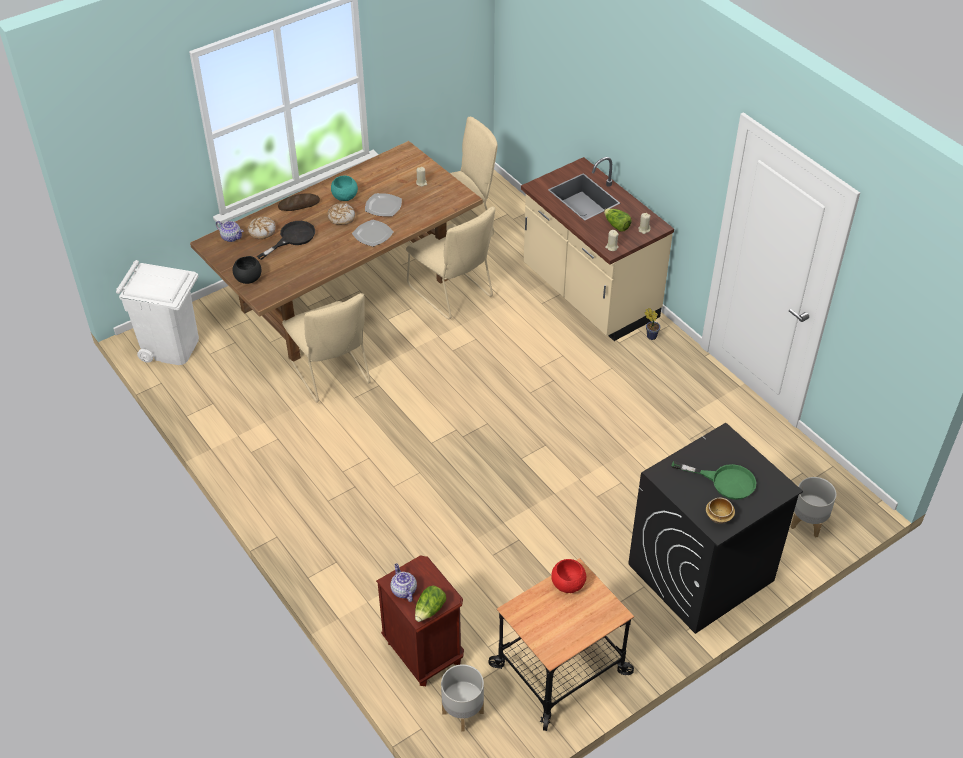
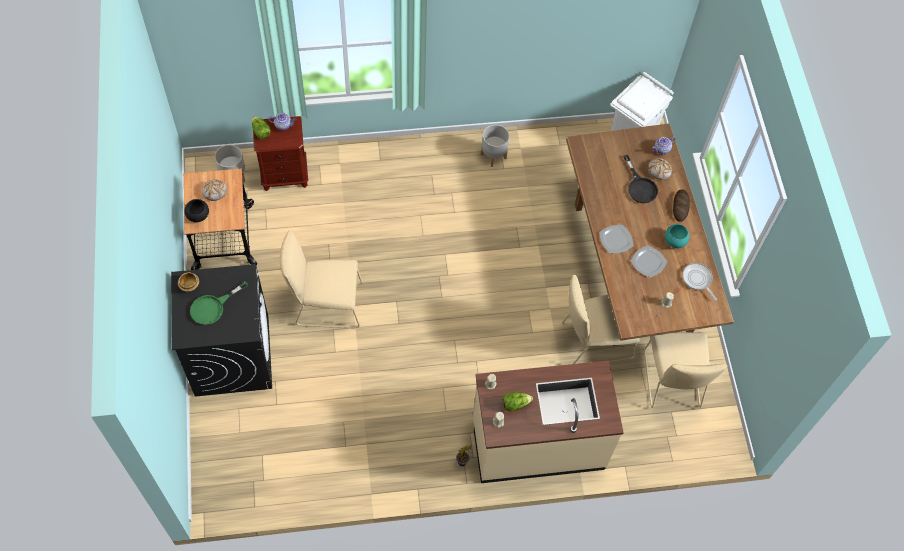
camera: 115 degrees right, 15 degrees up
black bowl [233,256,261,284] -> black bowl moved to [184,199,209,222]
beige chair [282,293,371,403] -> beige chair moved to [280,230,363,328]
bread [327,203,355,225] -> bread moved to [202,179,227,201]
red bowl [551,559,586,593] -> none
grey planter [791,477,836,538] -> grey planter moved to [481,125,509,167]
none -> frying pan [683,263,717,301]

